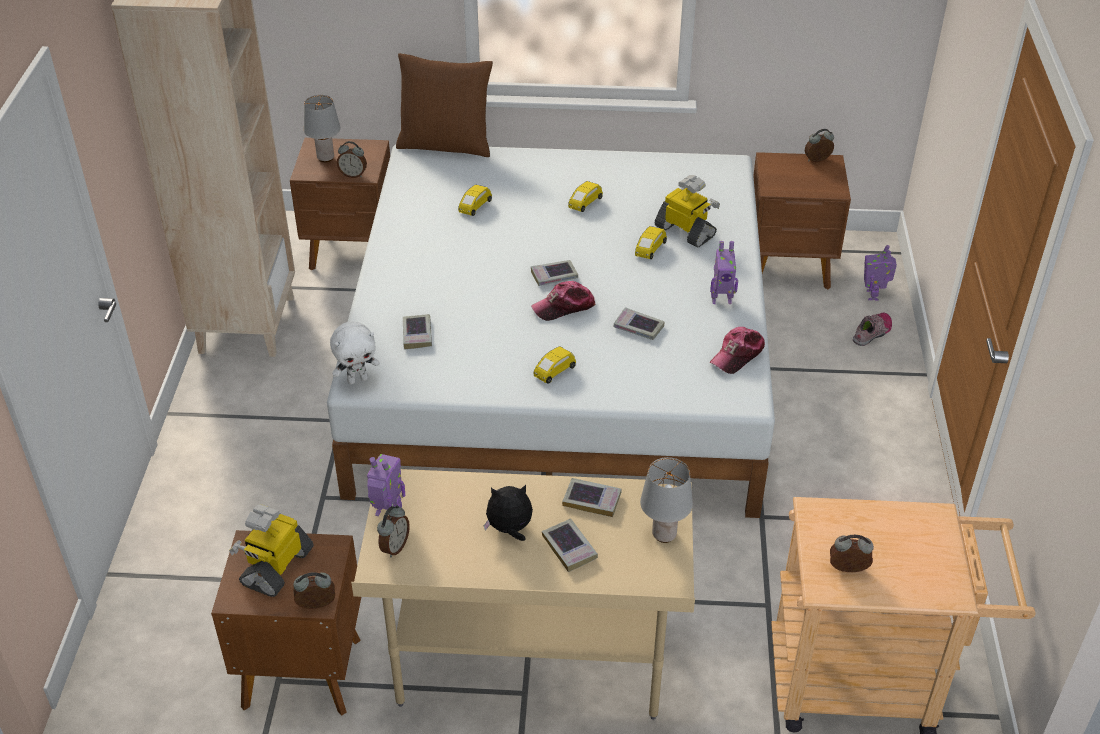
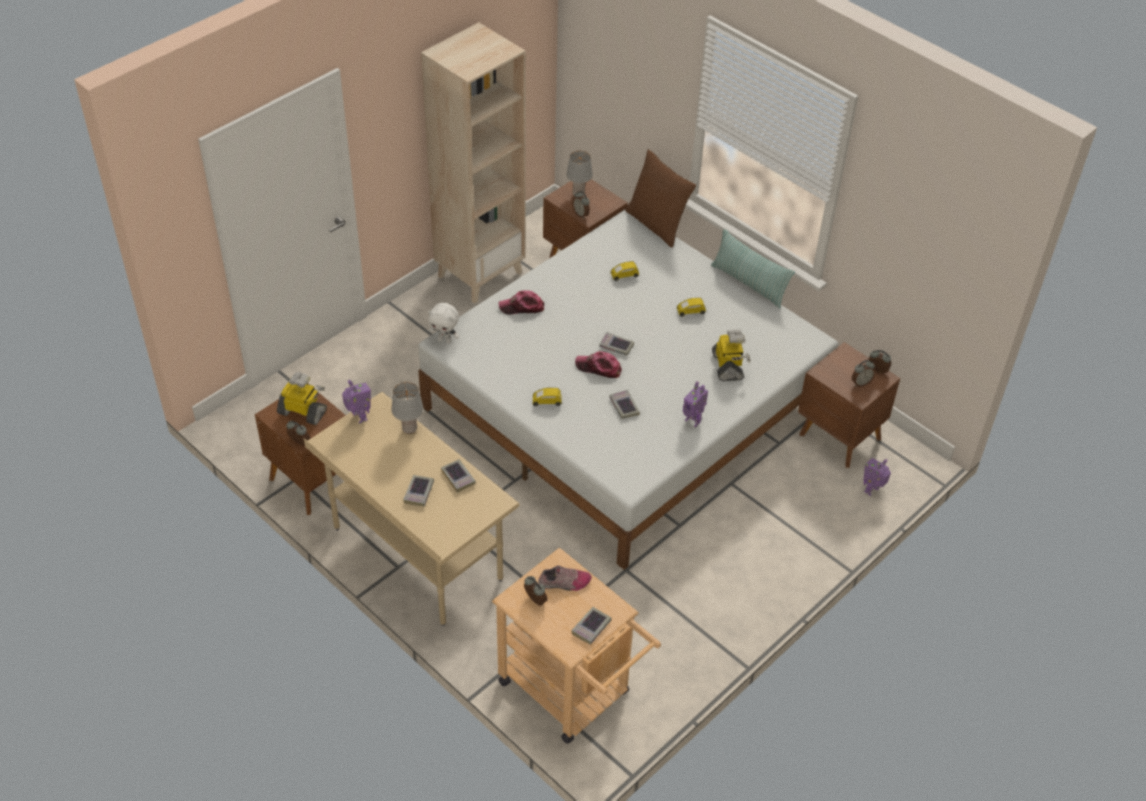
camera: 40 degrees right, 5 degrees up
toy robot [229,504,314,597] -> toy robot turned 45 degrees clockwise [277,372,327,425]
alarm clock [377,505,410,557] -> alarm clock moved to [852,360,875,387]
book [403,314,432,349] -> book moved to [571,607,612,645]
plush toy [484,485,533,541] -> none
yellow toy car [635,226,667,259] -> none
grey table lamp [640,457,693,543] -> grey table lamp moved to [391,382,424,434]
cap [710,327,765,374] -> cap moved to [499,290,544,315]
shoe [853,313,892,346] -> shoe moved to [538,565,592,591]
none -> pillow [711,229,795,308]

